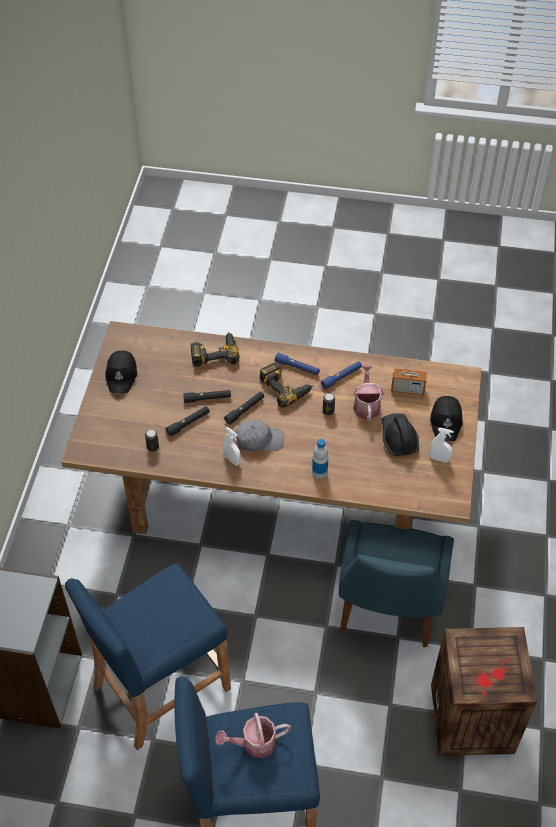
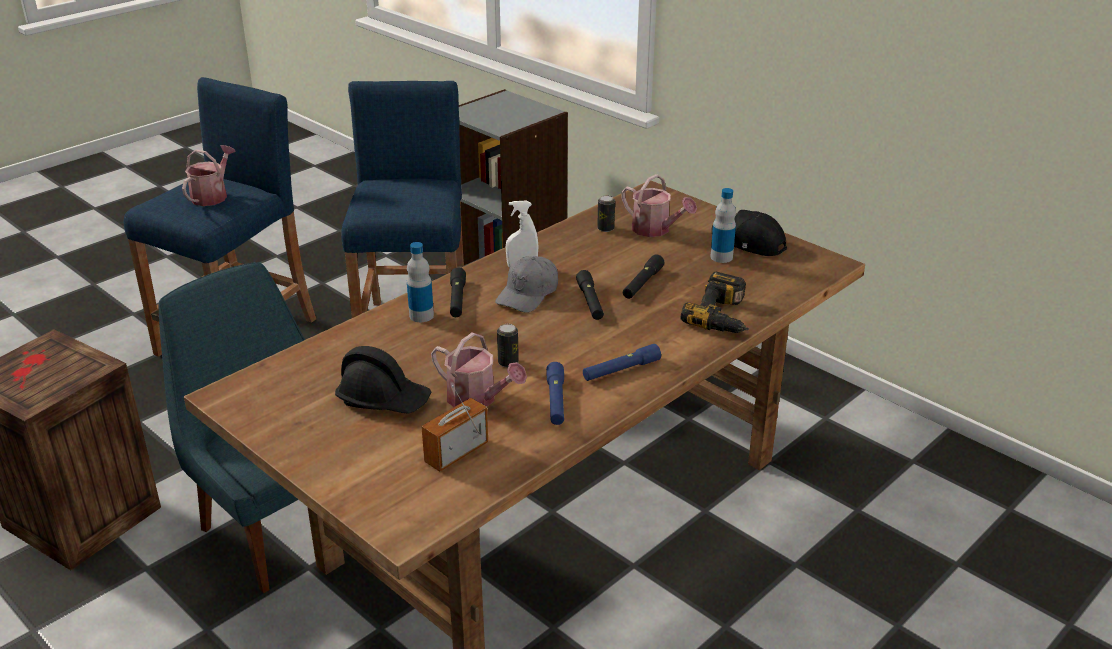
camera: 125 degrees right, 20 degrees down
black flashlight [166,406,210,437] -> black flashlight moved to [450,267,466,317]
power drill [259,362,313,408] -> none
black cap [430,396,463,441] -> none
white spray bottle [430,428,454,463] -> none
none -> watering can [621,174,697,237]
none -> bottle [710,188,736,263]

